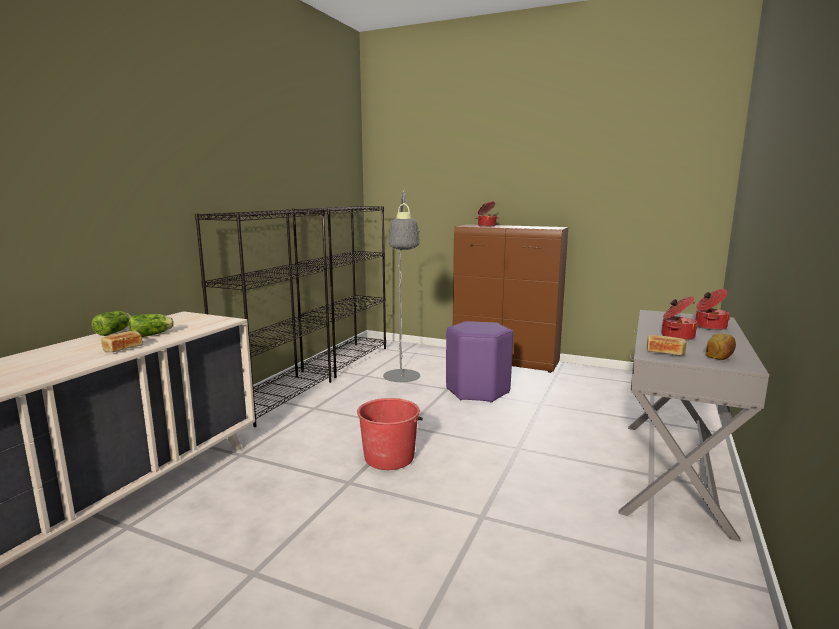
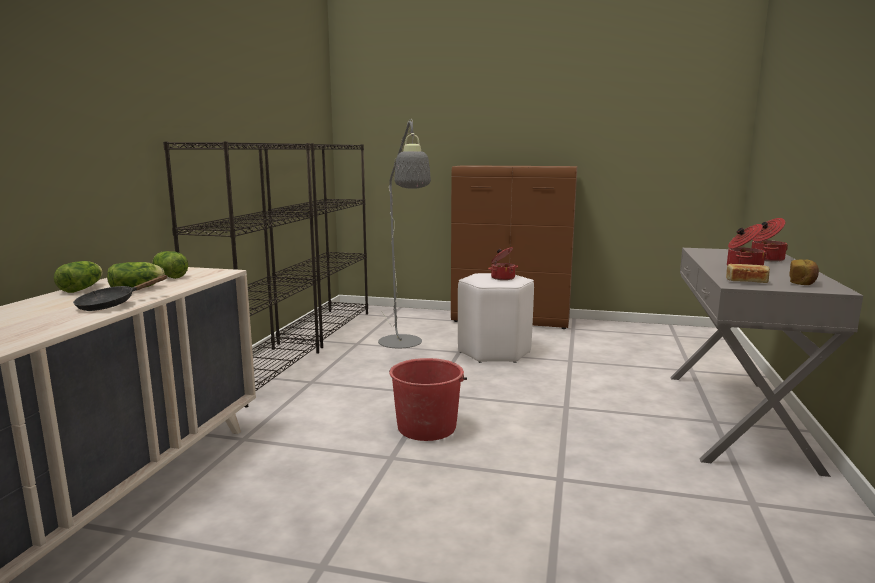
camera: 10 degrees left, 0 degrees up
bread [101,331,143,352] -> black frying pan [73,275,168,311]
purple stool [446,321,513,403] -> white stool [458,273,534,363]
cooking pot [475,201,499,227] -> cooking pot moved to [488,247,518,280]
none -> lettuce [152,251,188,279]

